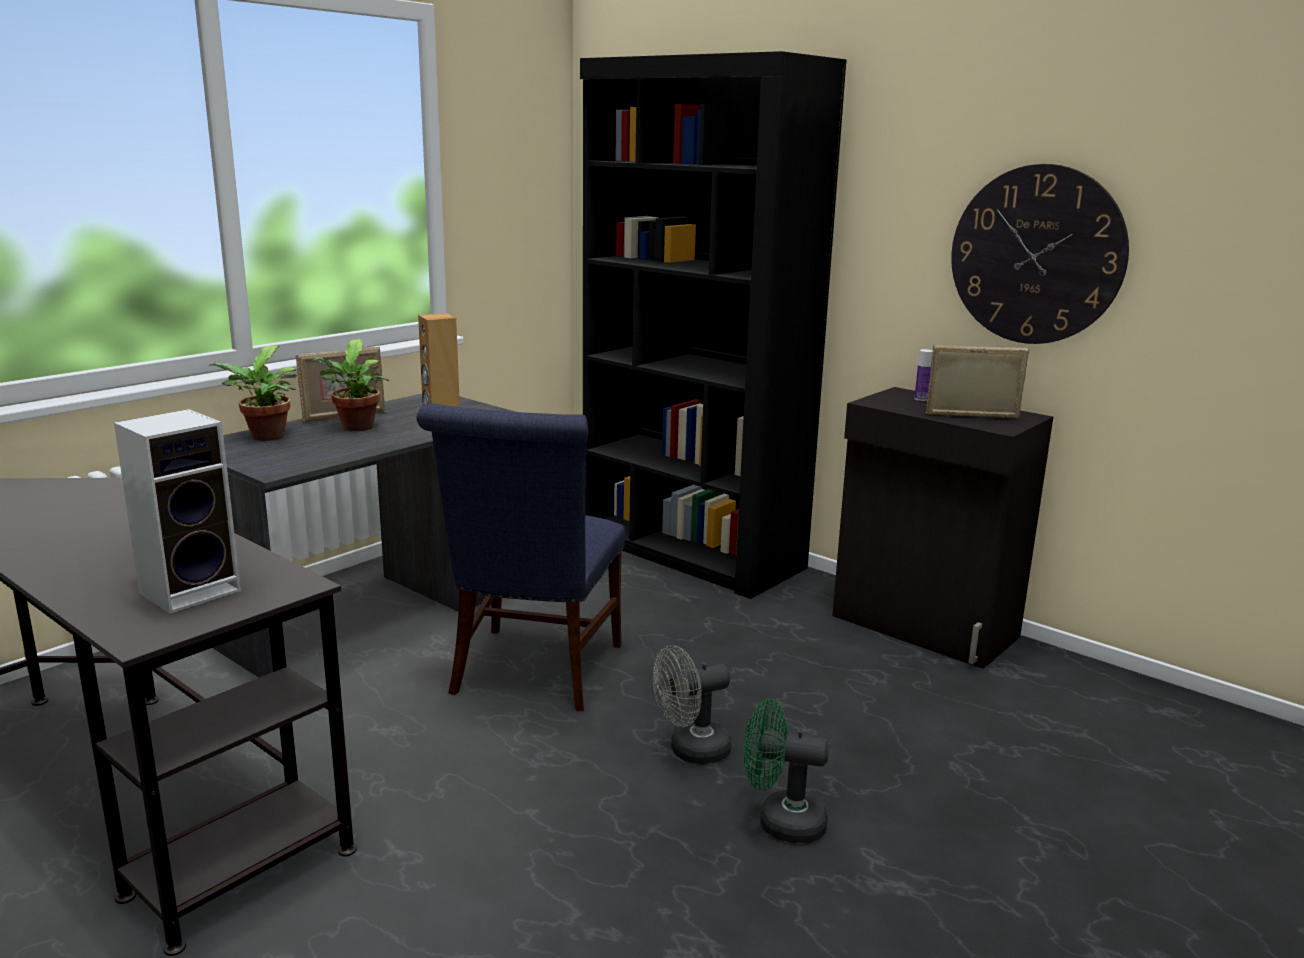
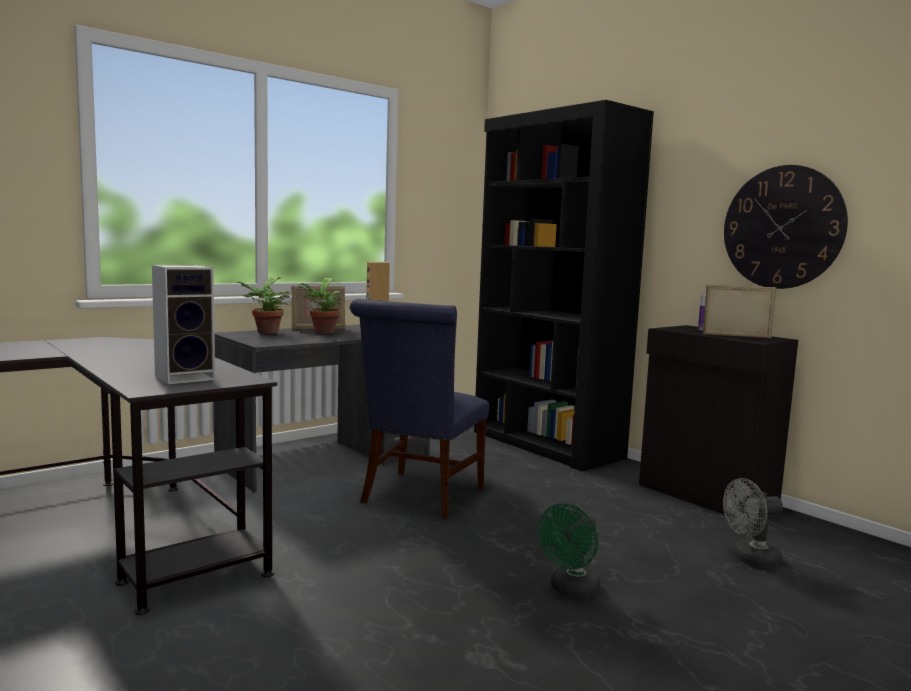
camera: 10 degrees right, 10 degrees down
grey fan [653,645,732,764] -> grey fan moved to [723,478,783,568]
green fan [744,699,830,843] -> green fan turned 75 degrees counterclockwise [538,503,601,598]

